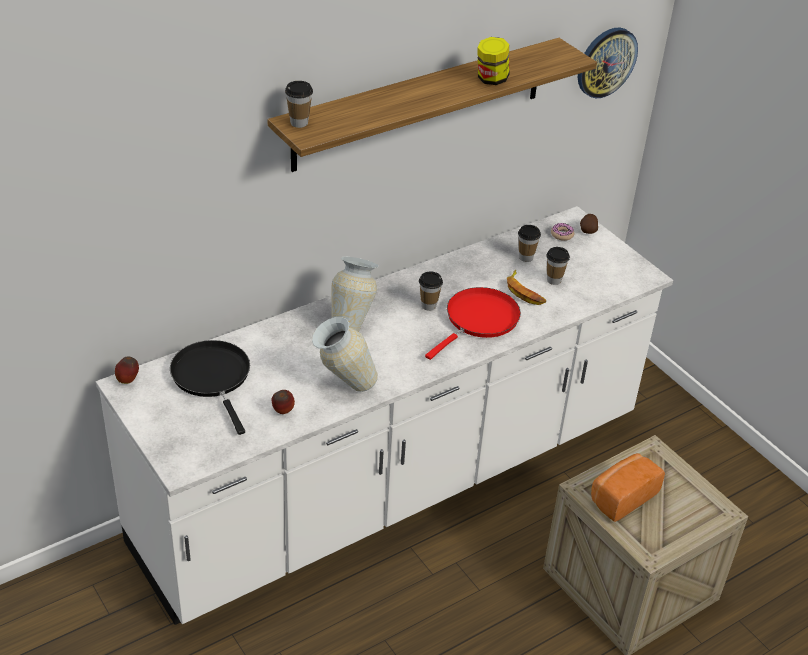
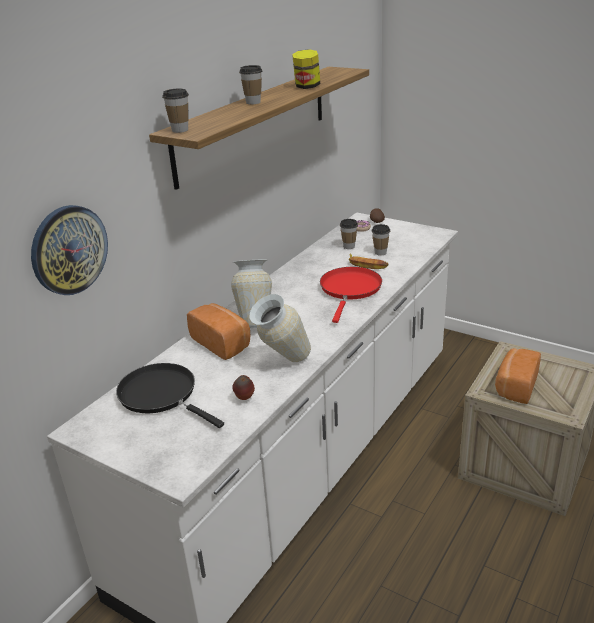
camera: 20 degrees left, 10 degrees down
apple [115,356,139,384] -> none
cup [419,271,443,311] -> cup moved to [239,65,262,105]
wall clock [578,28,638,98] -> wall clock moved to [31,205,108,295]
none -> bread [187,303,250,360]

